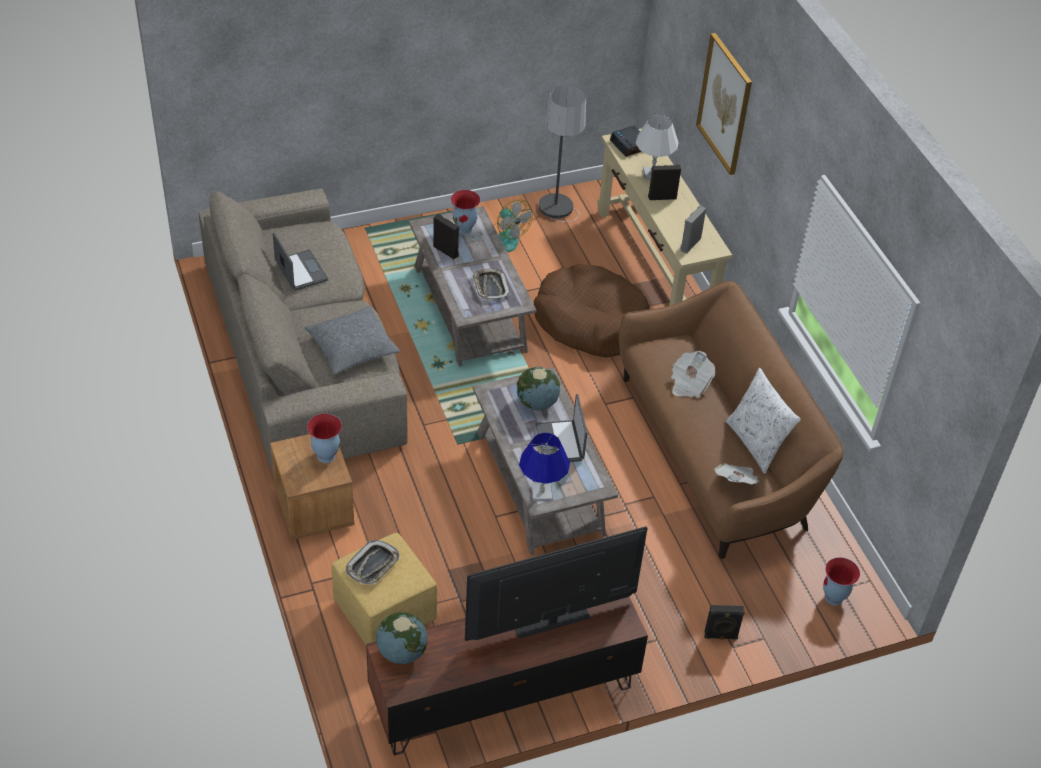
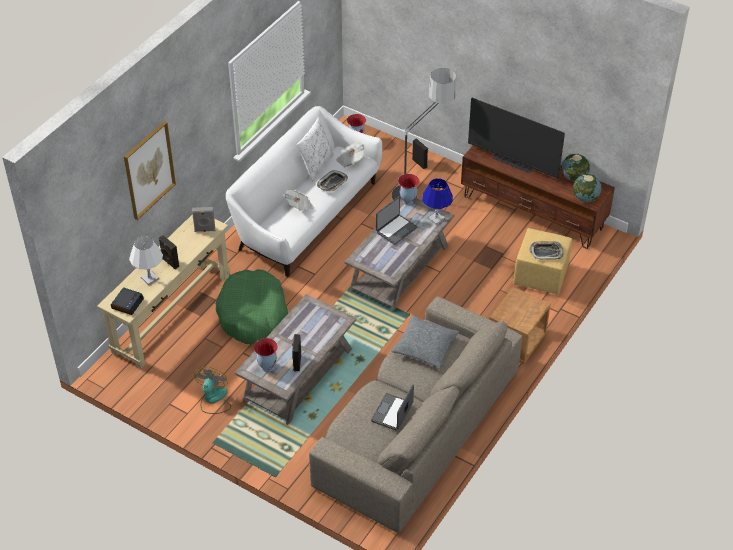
camera: 125 degrees left, 0 degrees up
vase [307,414,342,463] -> vase moved to [398,174,419,205]
tray [472,269,510,301] -> tray moved to [317,170,348,192]
globe [517,367,560,410] -> globe moved to [562,154,590,182]
brown dog bed [534,264,650,358] -> green dog bed [216,269,288,344]
floor lamp [539,85,587,222] -> floor lamp moved to [391,68,457,201]
brown sofa [619,281,844,559] -> white sofa [226,106,382,277]

